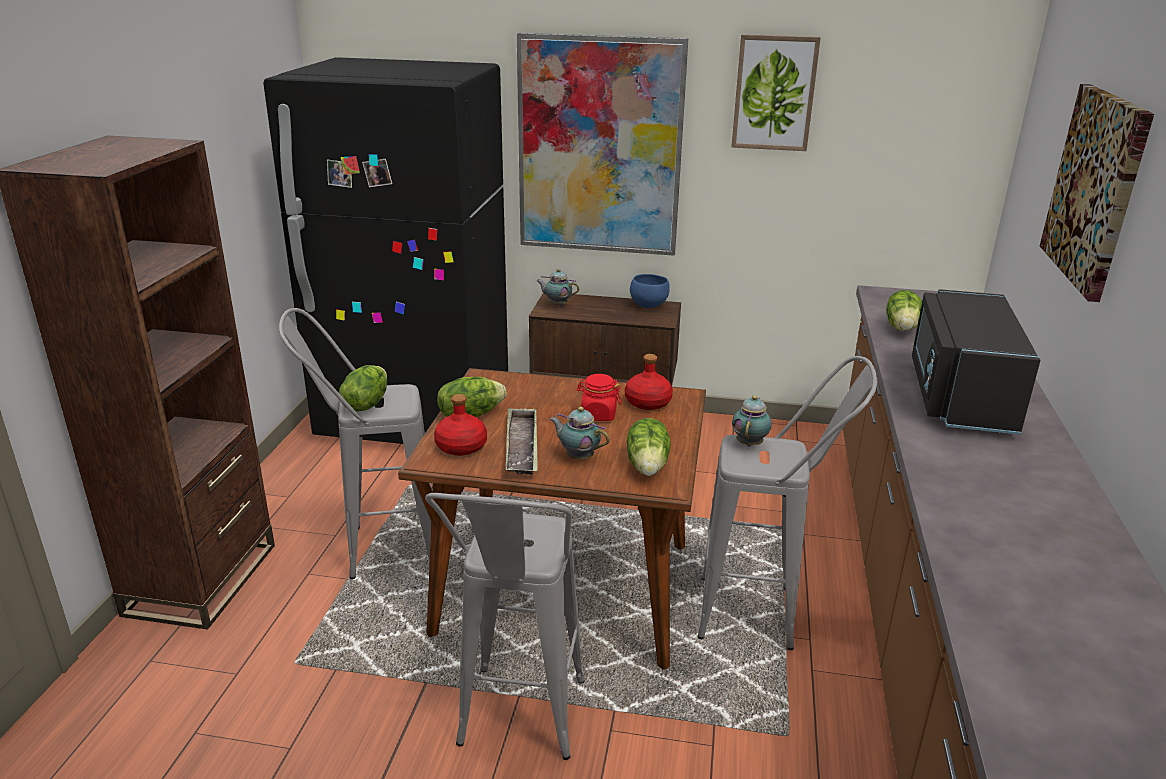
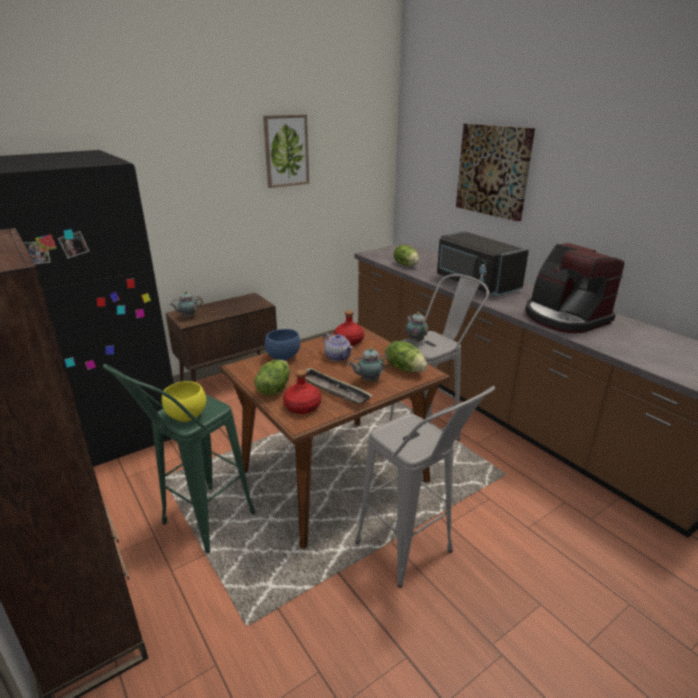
camera: 45 degrees left, 0 degrees up
grey stool [279,308,431,579] -> green stool [103,364,255,553]
lettuce [339,365,387,412] -> yellow bowl [162,381,206,422]
picture [517,33,688,256] -> none
red jar [577,374,621,421] -> teapot [323,333,353,361]
blue bowl [630,274,670,308] -> blue bowl moved to [265,329,300,361]
none -> coffee machine [525,243,624,333]

